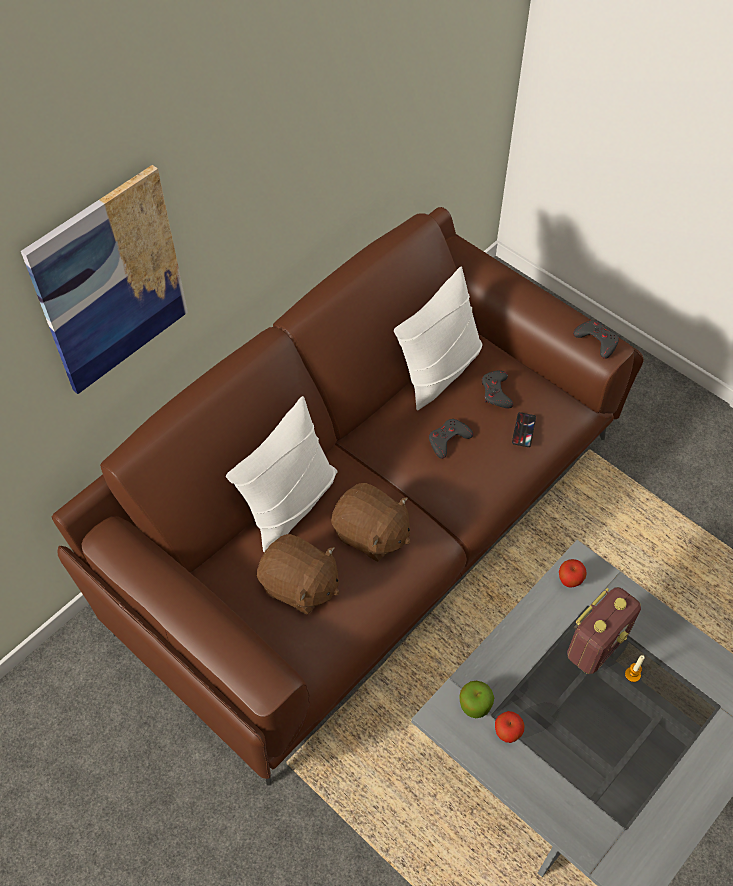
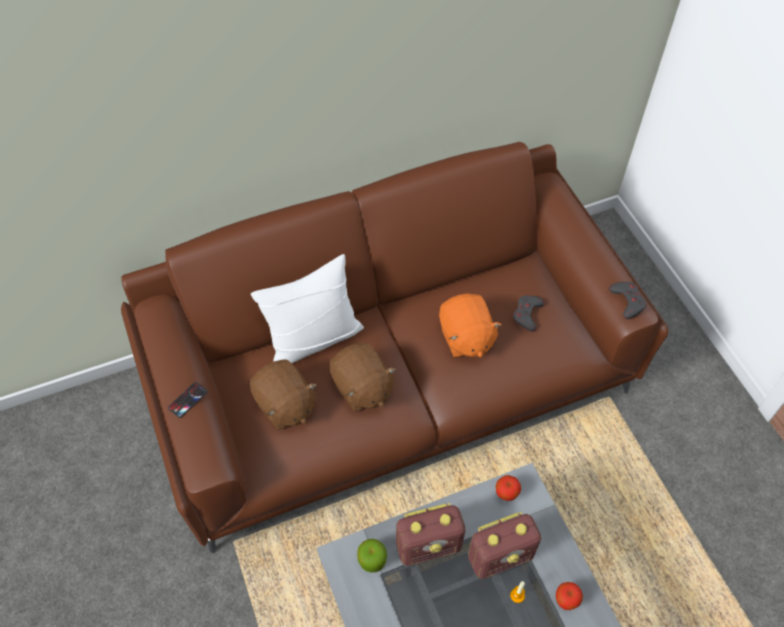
camera: 25 degrees right, 0 degrees up
picture [21,165,188,394] -> none
white pillow [394,267,483,410] -> none
grey game controller [429,419,473,459] -> orange plush toy [439,293,502,357]
apple [495,711,525,743] -> apple moved to [556,582,583,610]
phone [512,412,536,447] -> phone moved to [168,382,208,418]
none -> radio [396,503,465,566]

